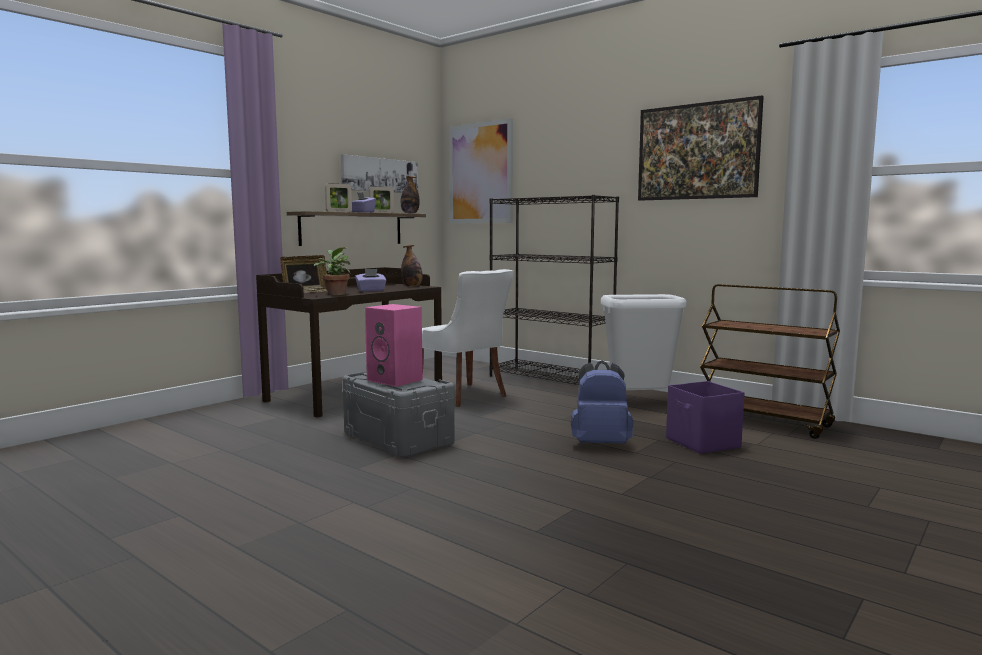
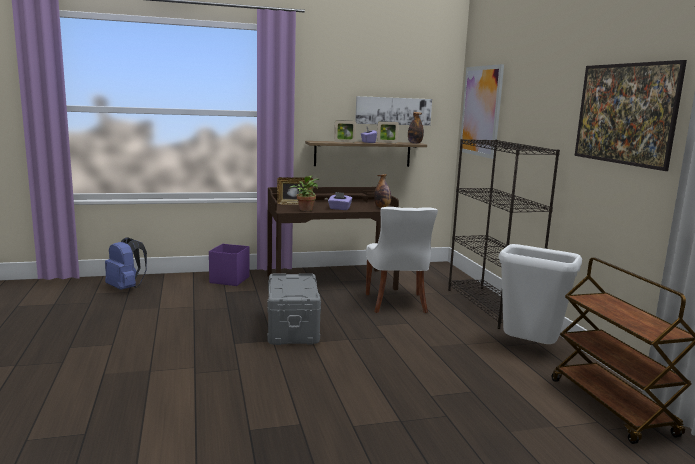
camera: 35 degrees right, 5 degrees up
pink speaker [365,304,423,387] -> none
blue backpack [571,361,633,444] -> blue backpack moved to [105,237,147,290]
purple storage box [666,381,744,454] -> purple storage box moved to [209,244,249,286]

